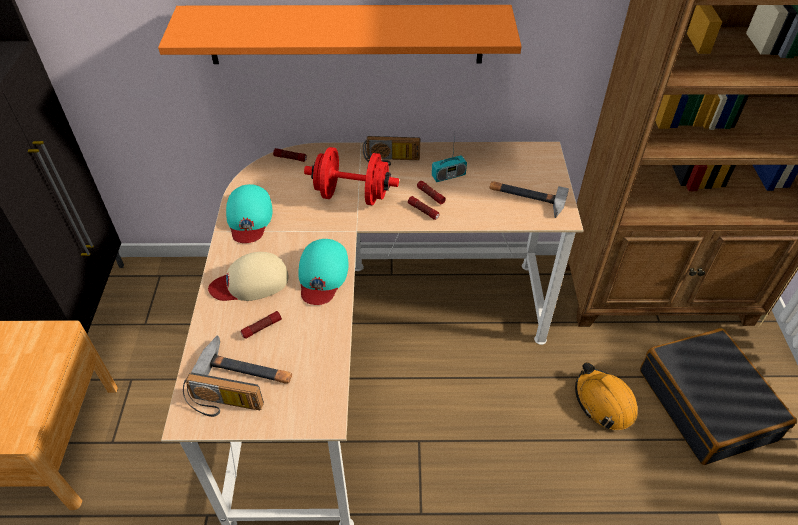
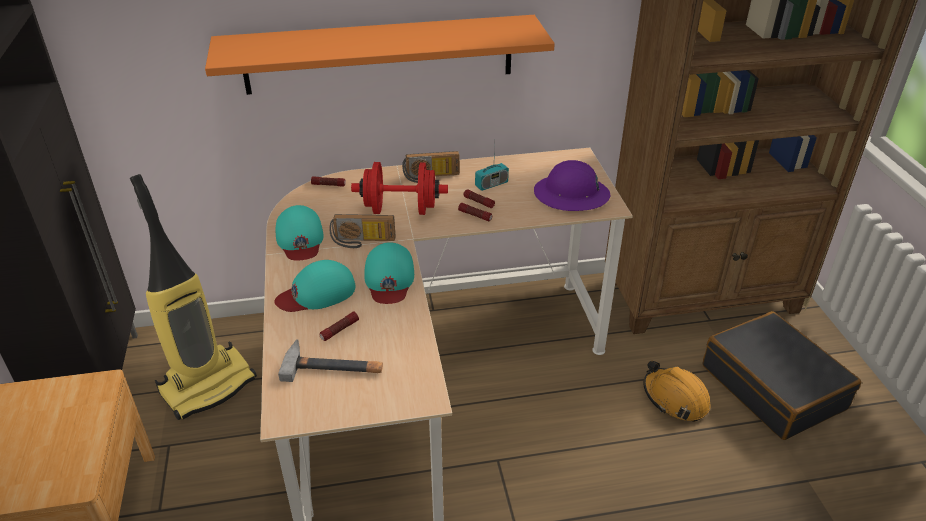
camera: 10 degrees left, 10 degrees down
radio [183,373,264,417] -> radio moved to [329,214,396,248]
beige cap [208,252,289,301] -> turquoise cap [274,260,355,312]
hammer [489,181,569,218] -> purple hard hat [534,160,610,211]
none -> vacuum cleaner [130,174,257,420]

